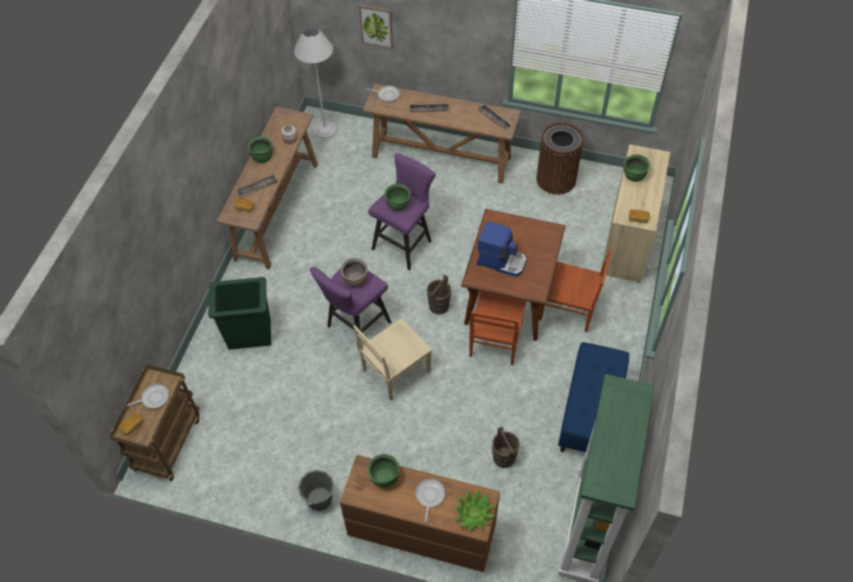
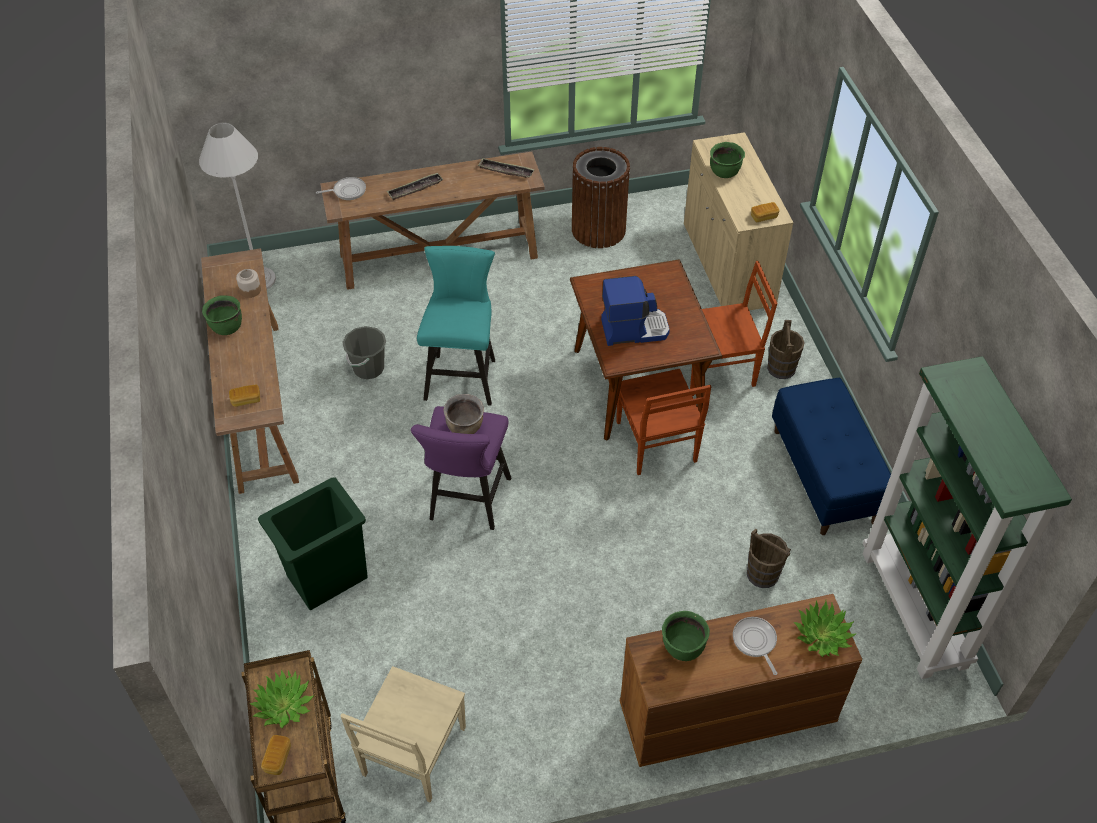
camera: 30 degrees left, 5 degrees down
frying pan [127,384,169,409] -> potted plant [250,670,314,728]
tray [236,174,278,197] -> none
grey bucket [298,470,334,511] -> grey bucket moved to [342,326,386,380]
beige chair [353,318,432,401] -> beige chair moved to [341,666,466,802]
picture [359,5,393,49] -> none
purple stool [368,153,436,270] -> turquoise stool [417,246,495,406]
green cooking pot [385,183,411,211] -> none
brown bucket [427,274,451,315] -> brown bucket moved to [767,320,805,379]

